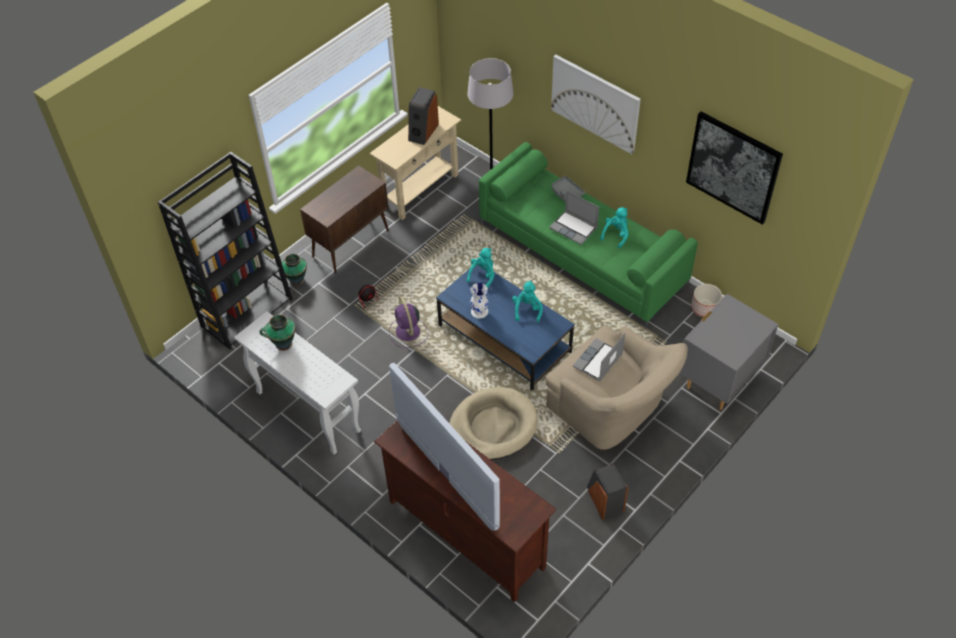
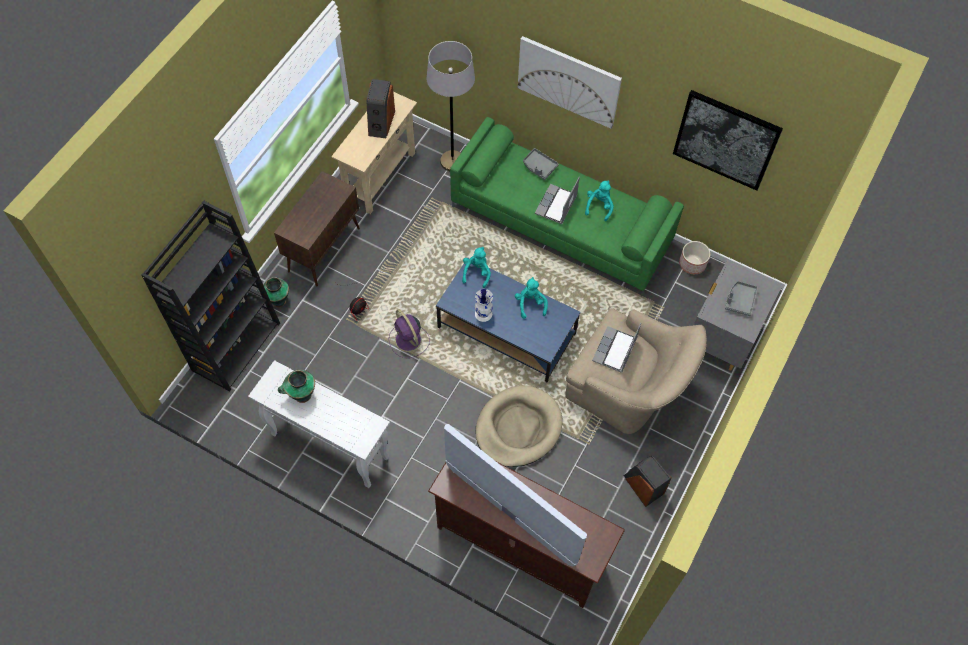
camera: 15 degrees left, 10 degrees up
laptop [549,191,599,245] -> laptop turned 90 degrees clockwise [535,177,580,224]
none -> grey tray [725,281,758,316]

